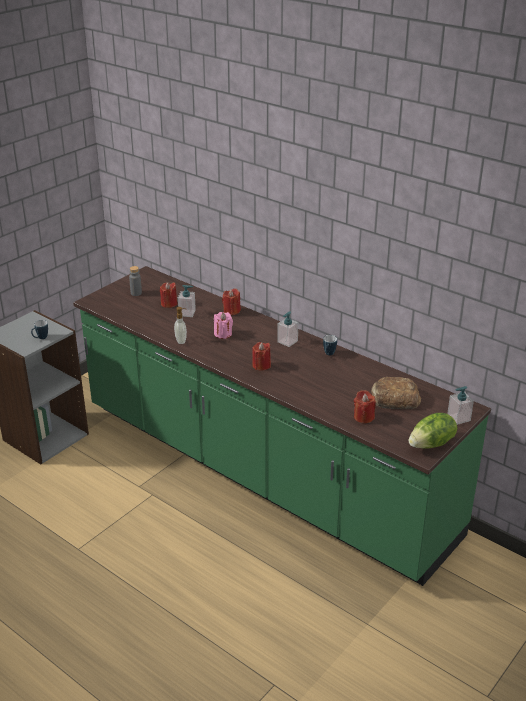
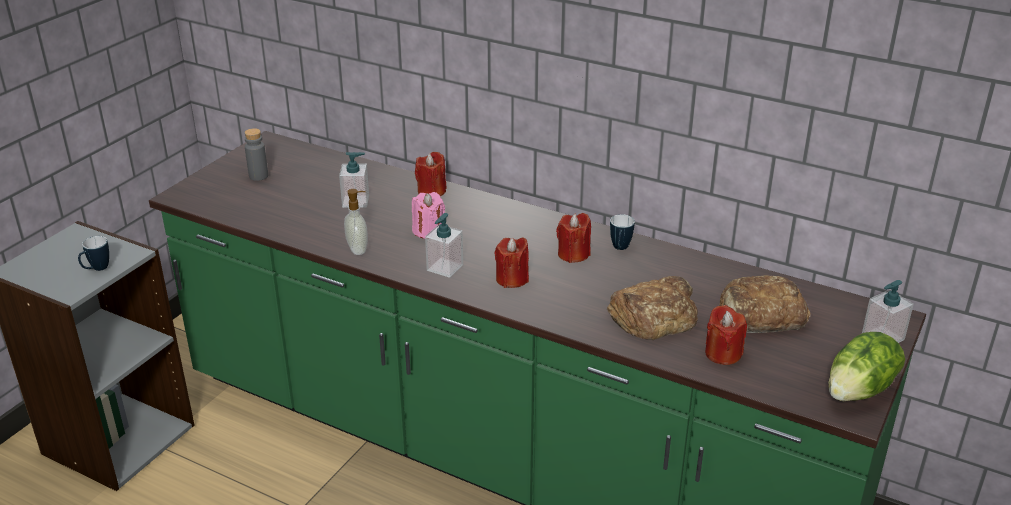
camera: 10 degrees left, 0 degrees up
red candle [160,282,177,308] -> red candle moved to [556,213,591,263]
soap dispenser [277,312,298,347] -> soap dispenser moved to [425,213,463,278]
none -> bread [607,276,698,340]

